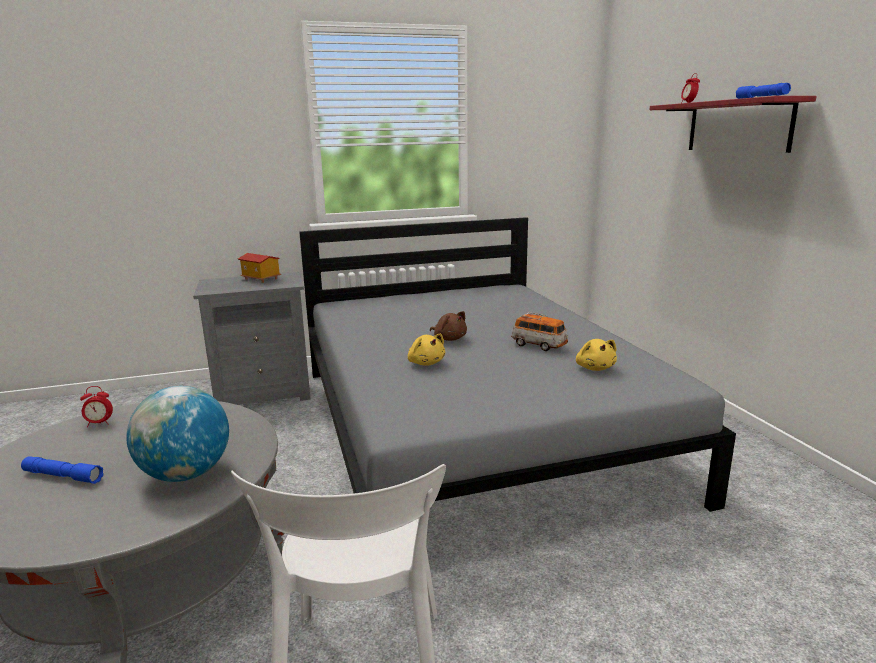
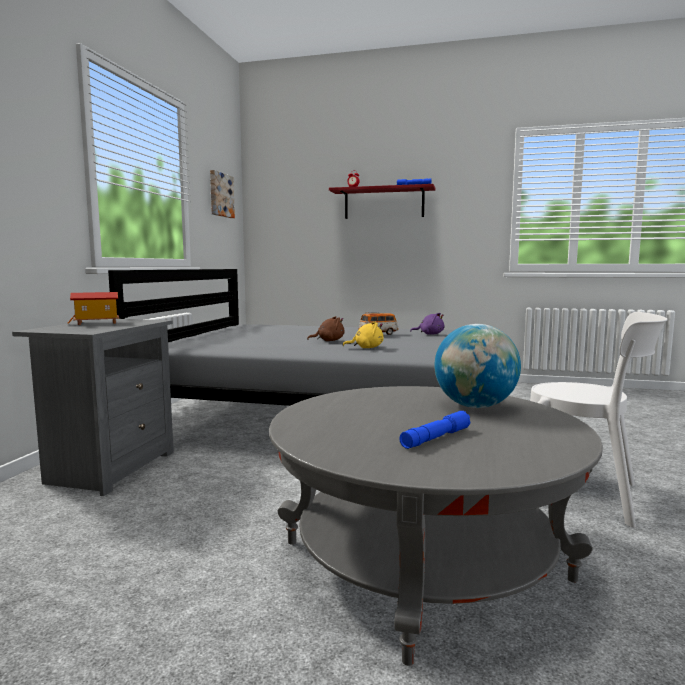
camera: 60 degrees left, 10 degrees down
alarm clock [80,386,113,427] -> none
yellow plush toy [576,339,617,371] -> purple plush toy [410,313,444,335]
none -> picture [210,170,235,218]

